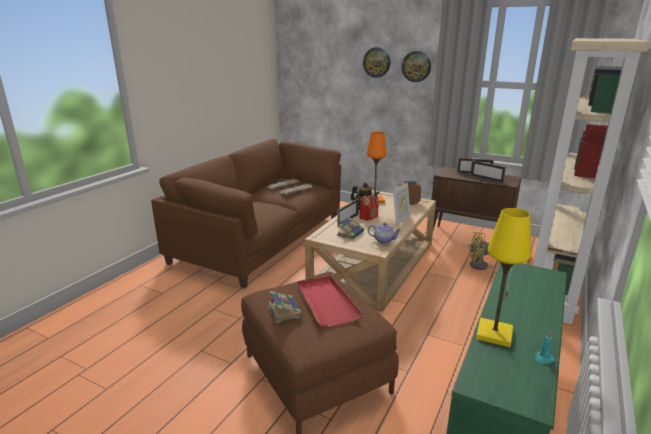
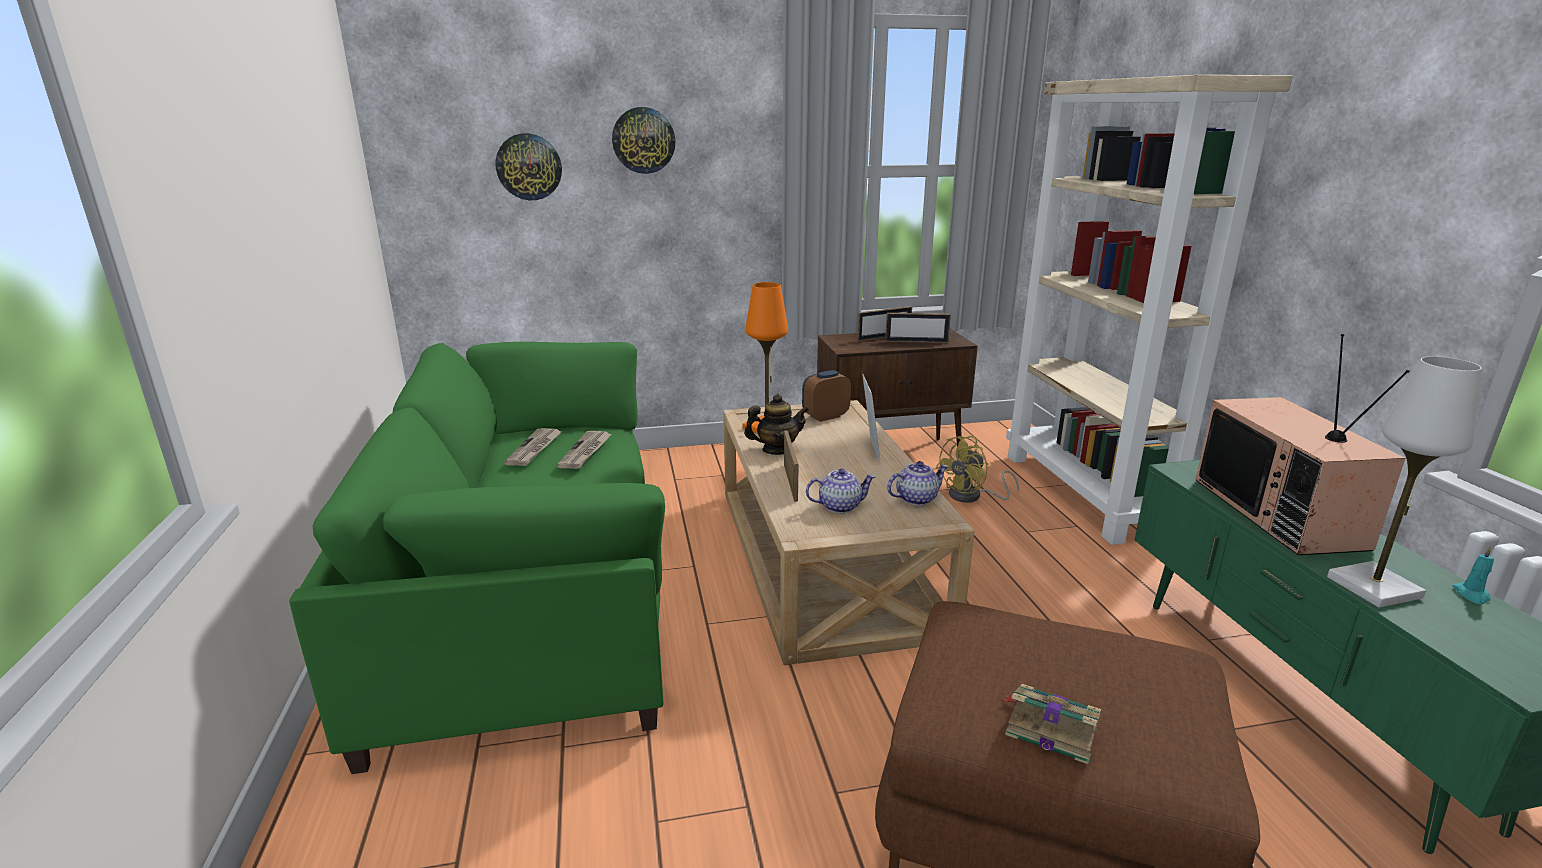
camera: 40 degrees left, 0 degrees up
brown sofa [151,139,341,288] -> green sofa [289,342,665,774]
red tray [297,275,362,327] -> none
book [337,217,364,240] -> teapot [806,468,876,513]
radio [360,195,379,221] -> none
wall clock [402,51,431,82] -> wall clock moved to [496,133,562,200]
yellow table lamp [476,208,531,347] -> white table lamp [1327,356,1482,608]
none -> television [1196,334,1410,555]

